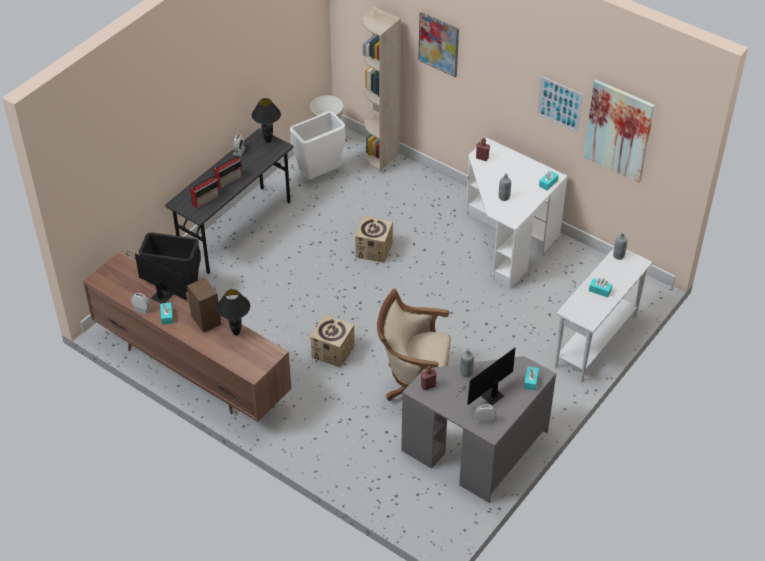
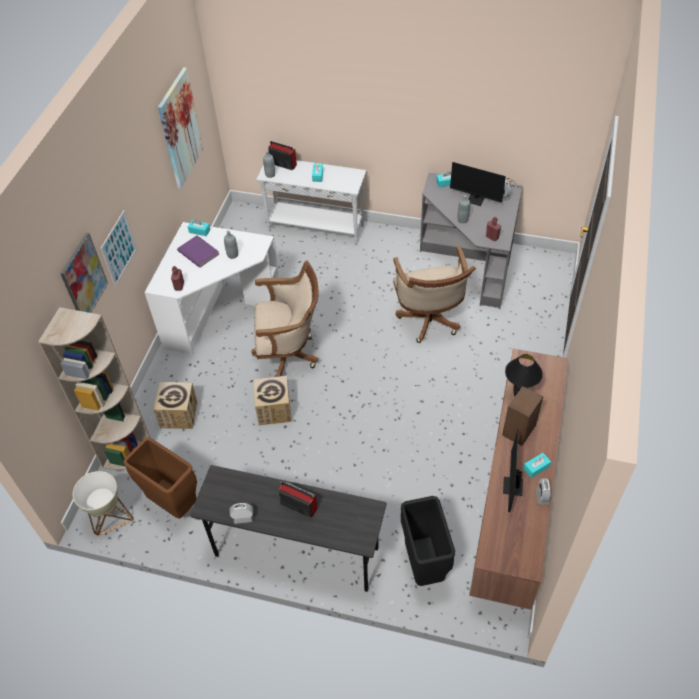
camera: 110 degrees left, 5 degrees up
radio [190,175,220,209] -> radio moved to [268,141,297,170]
black table lamp [252,98,281,143] -> none
white trash can [290,111,346,179] -> brown trash can [123,437,197,519]
cardboard box [311,315,355,368] -> cardboard box moved to [153,382,197,429]
picture [537,76,583,133] -> picture moved to [101,210,137,287]
none -> purple book [177,235,219,268]
none -> office chair [251,260,319,377]

